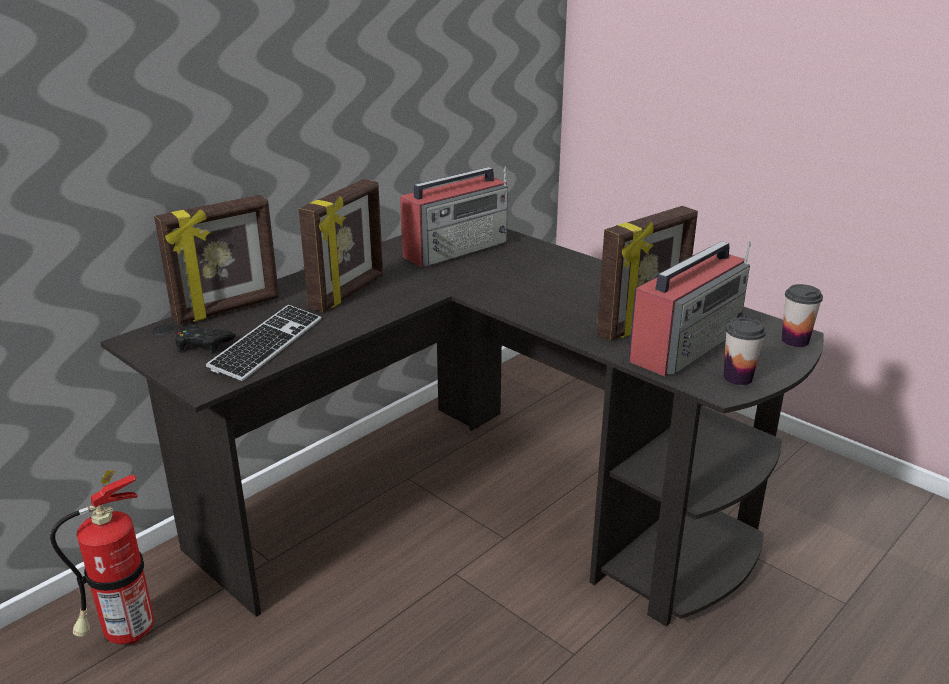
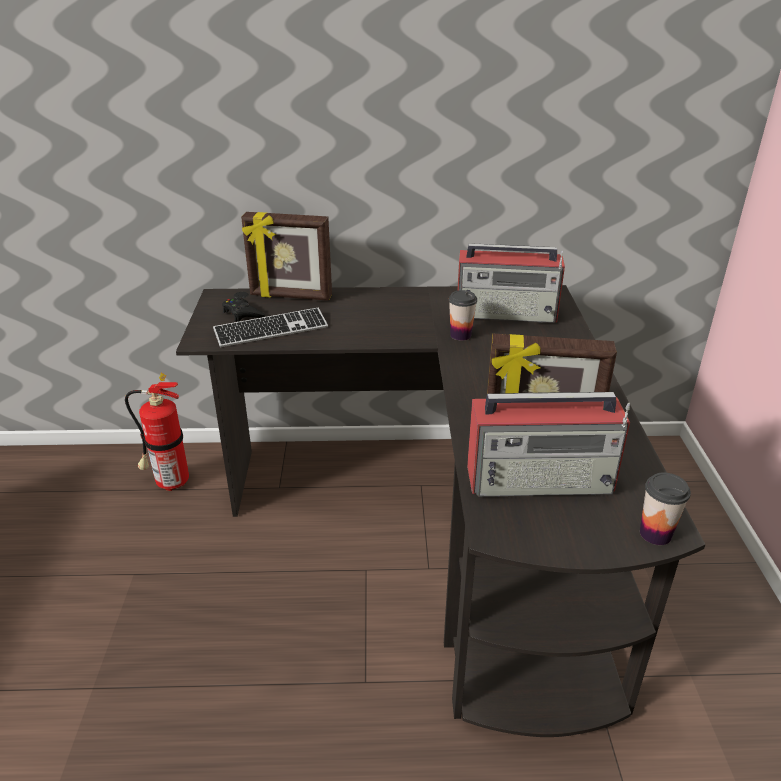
camera: 45 degrees right, 5 degrees up
picture frame [299,179,383,312] -> none
cup [723,317,766,385] -> cup moved to [449,290,477,341]

